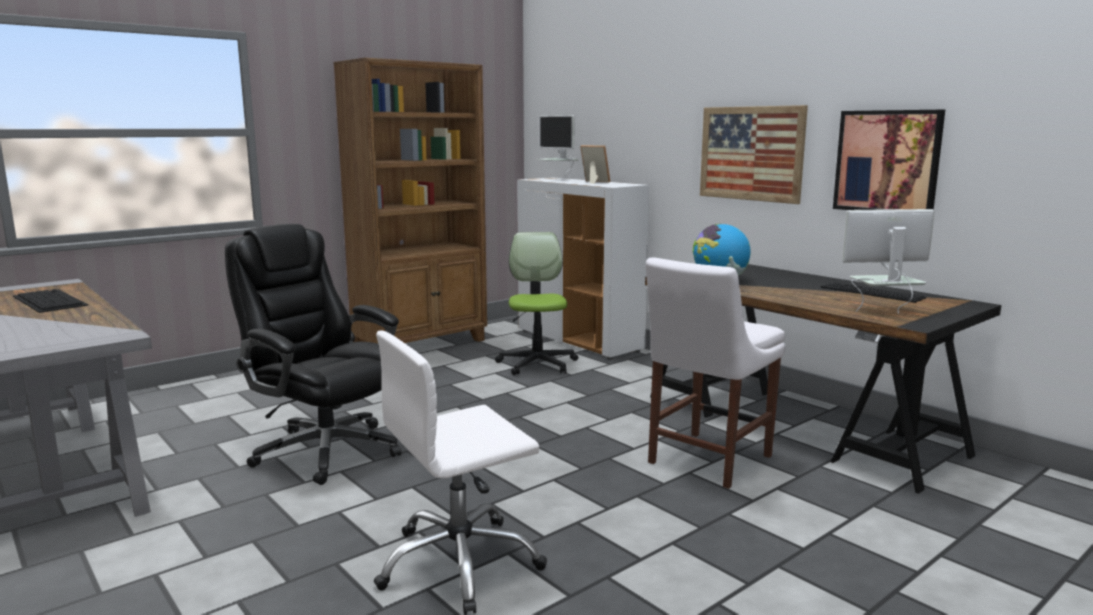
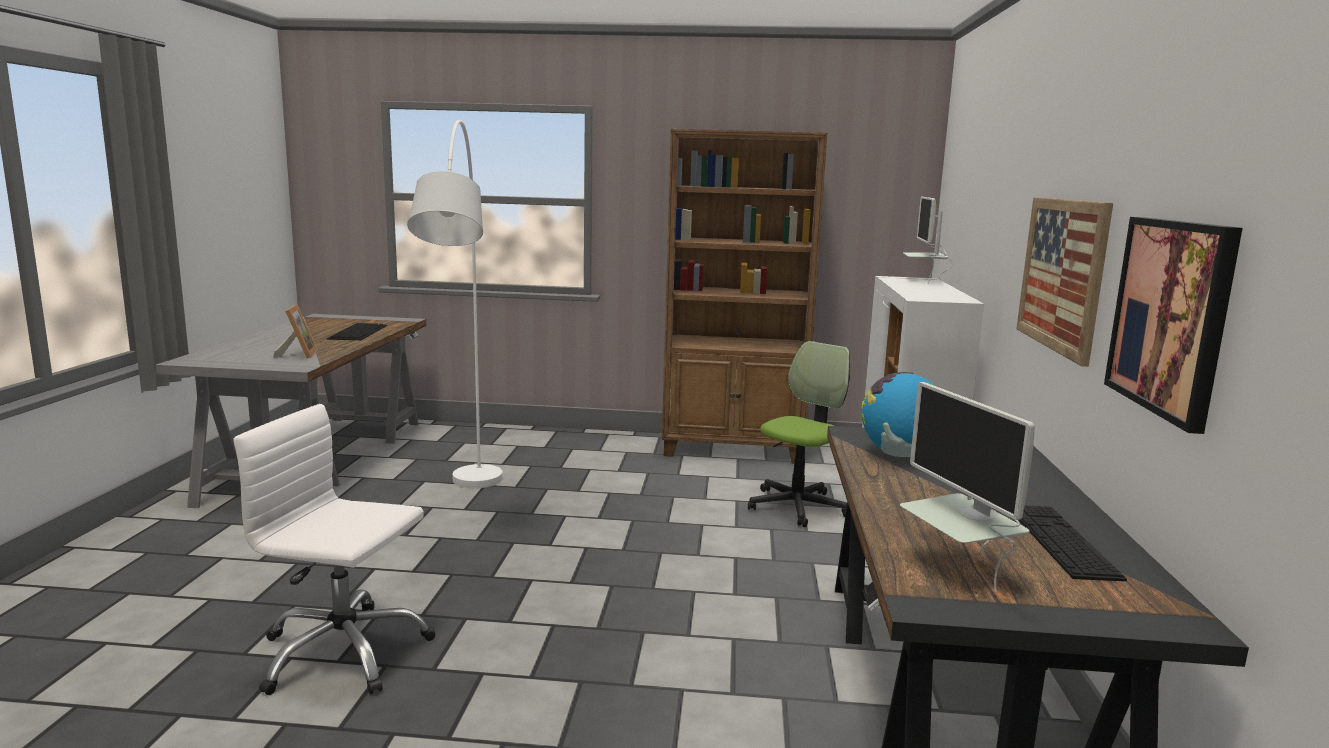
camera: 45 degrees right, 0 degrees up
black office chair [225,224,401,485] -> white floor lamp [407,120,503,488]
picture frame [580,145,610,184] -> picture frame moved to [273,304,317,359]
white chair [646,257,786,489] -> none
monitor [842,209,934,314] -> monitor turned 150 degrees counterclockwise [900,382,1035,592]

